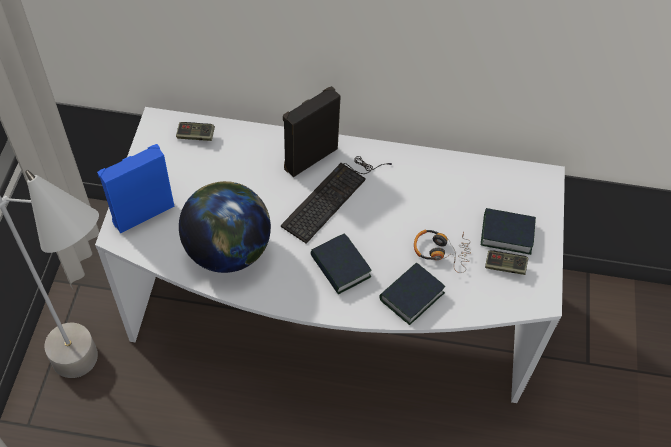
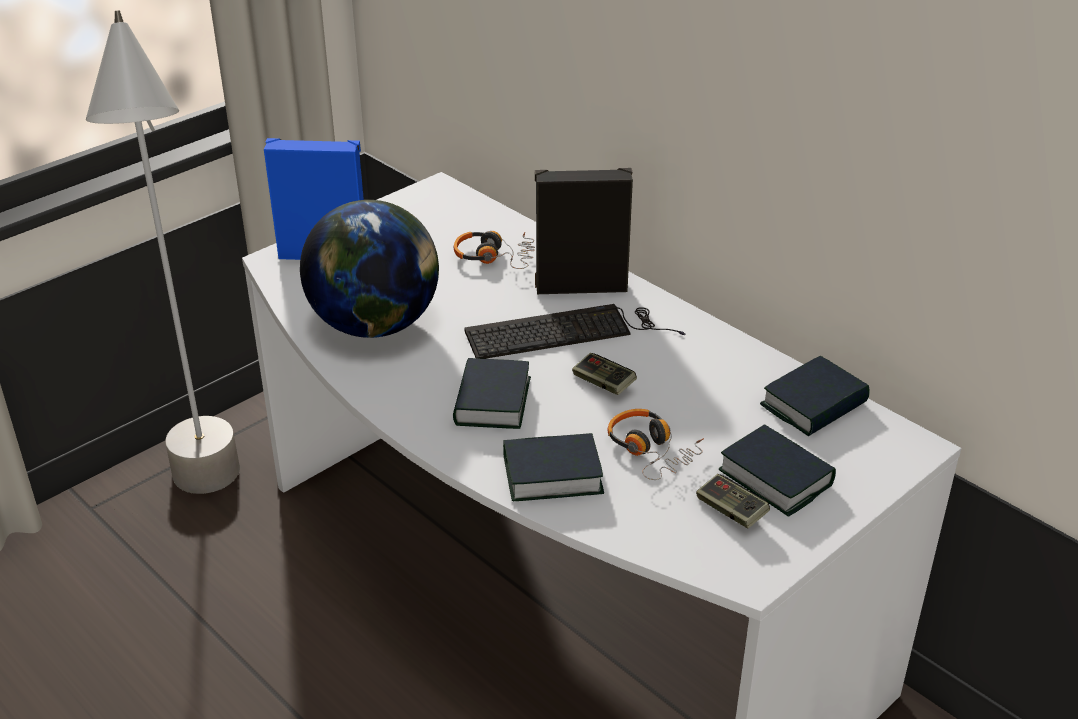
camera: 40 degrees right, 20 degrees down
game controller [176,122,215,141] -> game controller moved to [572,353,637,395]
none -> headphones [454,231,535,269]
none -> book [760,356,870,436]

